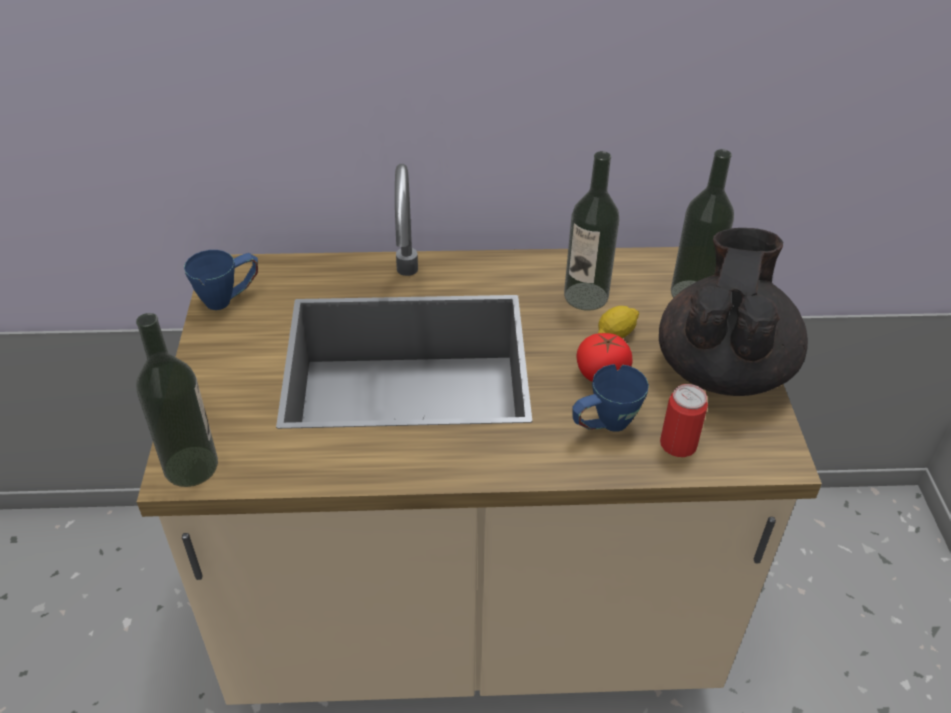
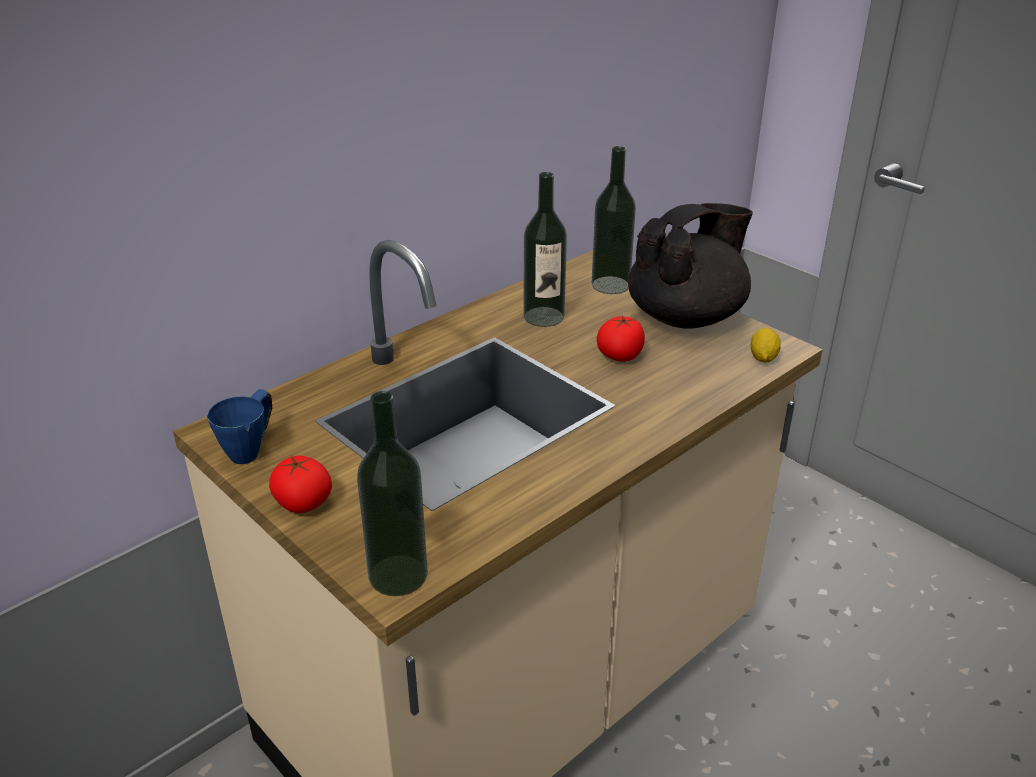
camera: 40 degrees left, 10 degrees down
blue mug [572,364,649,432] -> none
lemon [598,306,639,338] -> lemon moved to [751,328,781,363]
black teapot [659,228,808,396] -> black teapot turned 75 degrees clockwise [628,203,753,329]
can [660,384,708,457] -> none
none -> tomato [269,455,332,513]

